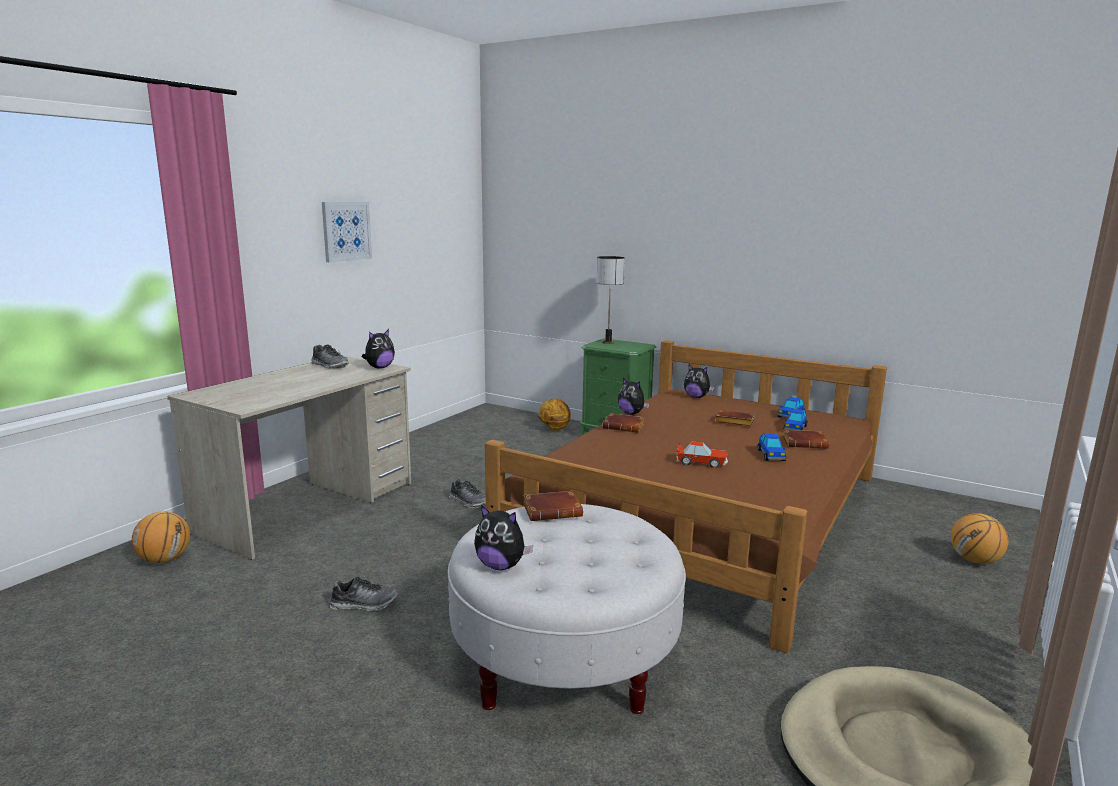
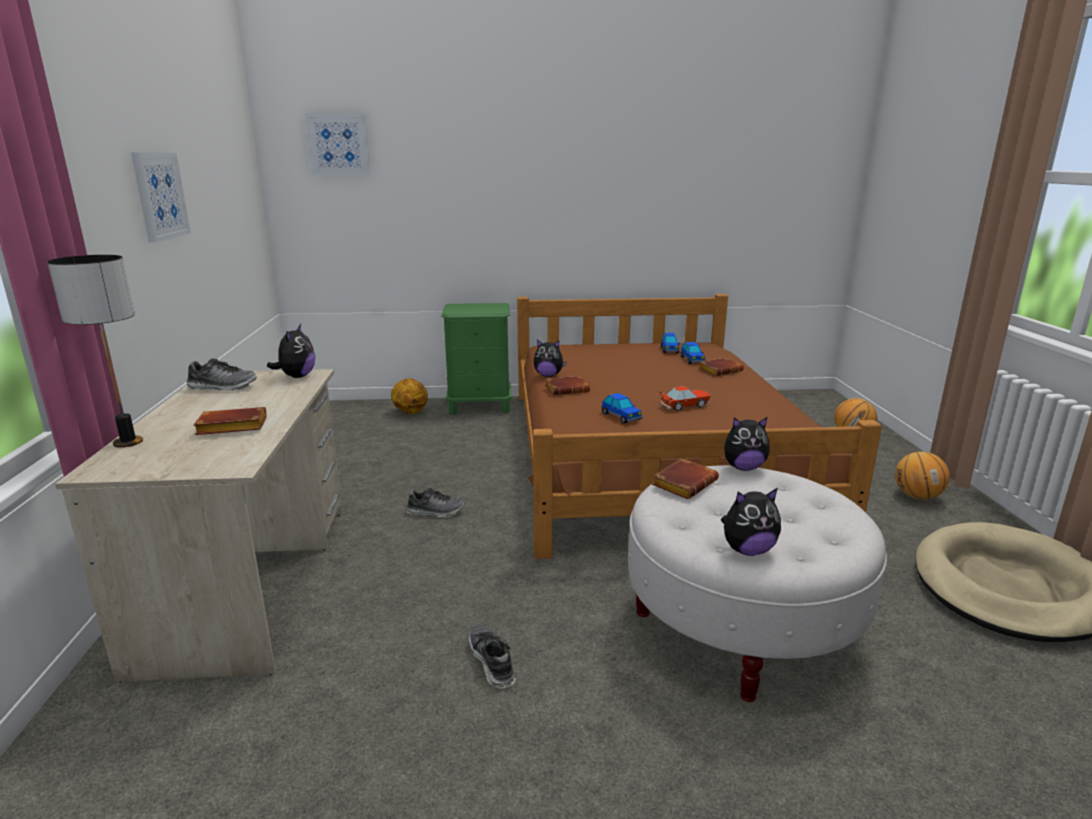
camera: 35 degrees left, 5 degrees up
basketball [132,511,190,564] -> basketball moved to [895,452,950,500]
shoe [330,577,398,611] -> shoe turned 75 degrees counterclockwise [469,624,516,688]
table lamp [597,256,625,344] -> table lamp moved to [47,255,143,448]
plush toy [684,365,714,398] -> plush toy moved to [724,417,770,471]
brown book [715,410,755,426] -> brown book moved to [193,407,267,435]
toy car [757,433,786,461] -> toy car moved to [601,393,643,424]
none -> picture [305,114,370,175]

